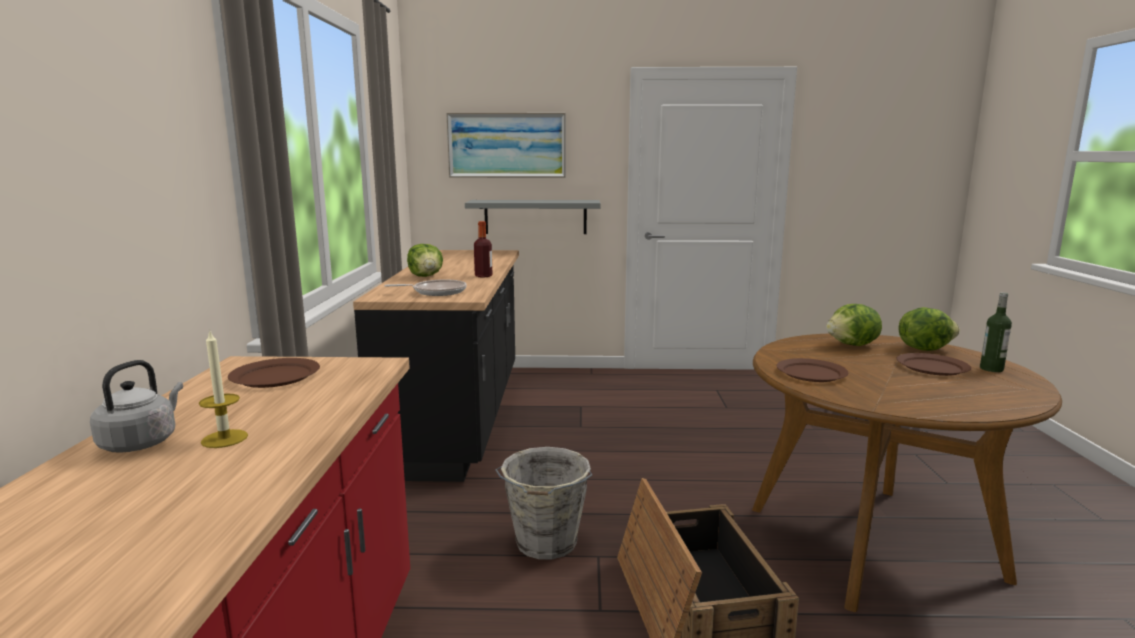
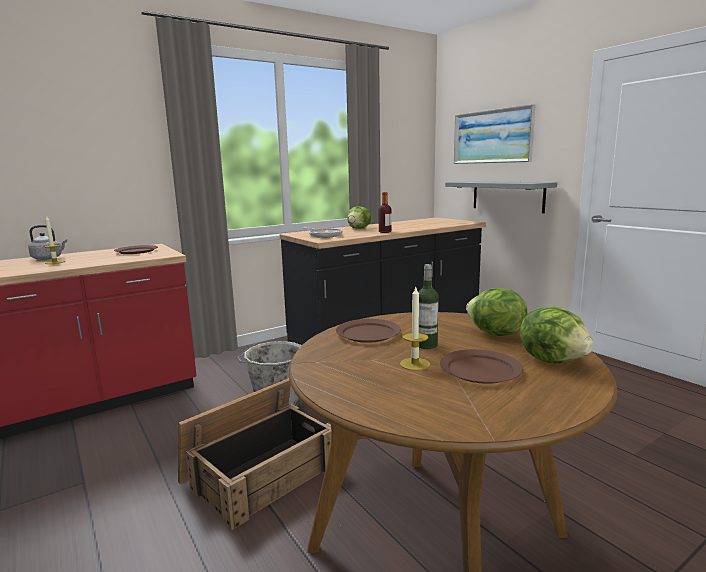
camera: 55 degrees right, 0 degrees up
bottle [980,292,1012,372] -> bottle moved to [418,264,439,349]
none -> candle [400,287,430,371]

